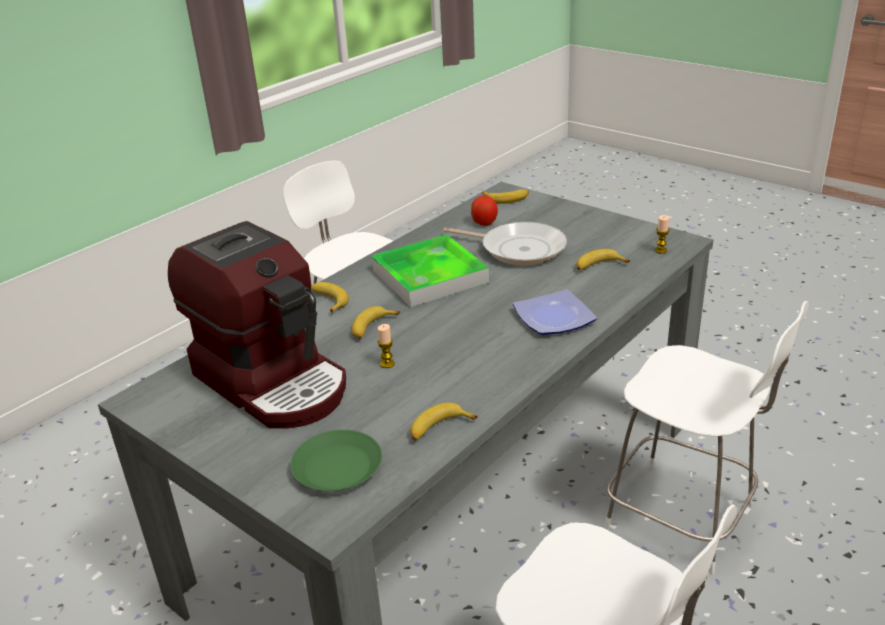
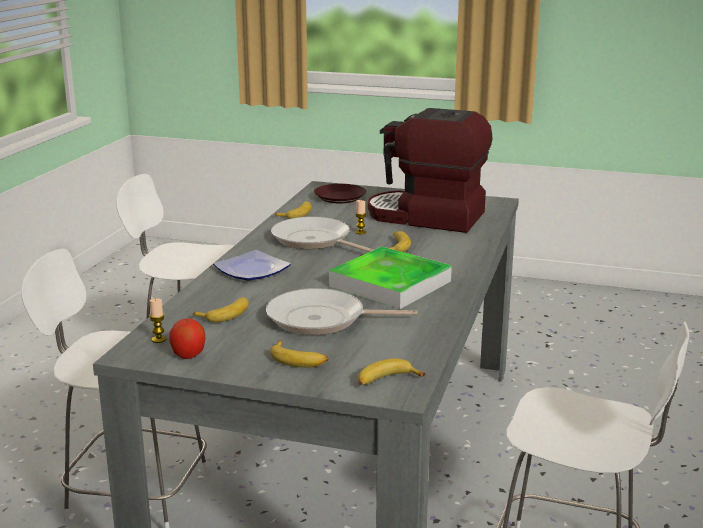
camera: 155 degrees right, 10 degrees down
green plate [290,430,382,491] -> brown plate [314,184,366,204]
banana [311,282,349,313] -> banana moved to [270,340,329,367]
apple [471,195,498,226] -> apple moved to [169,318,206,359]
none -> frying pan [271,216,374,252]

